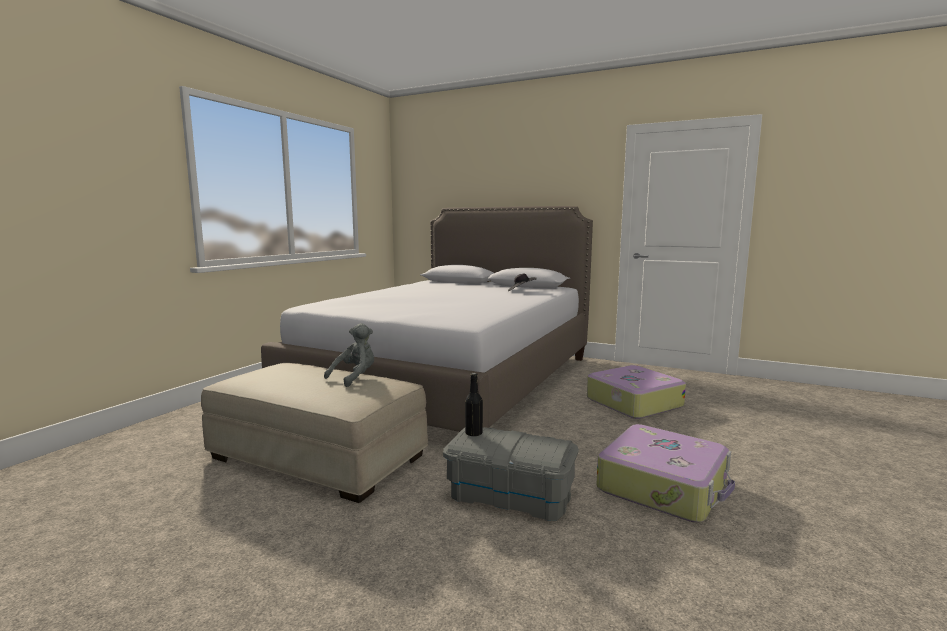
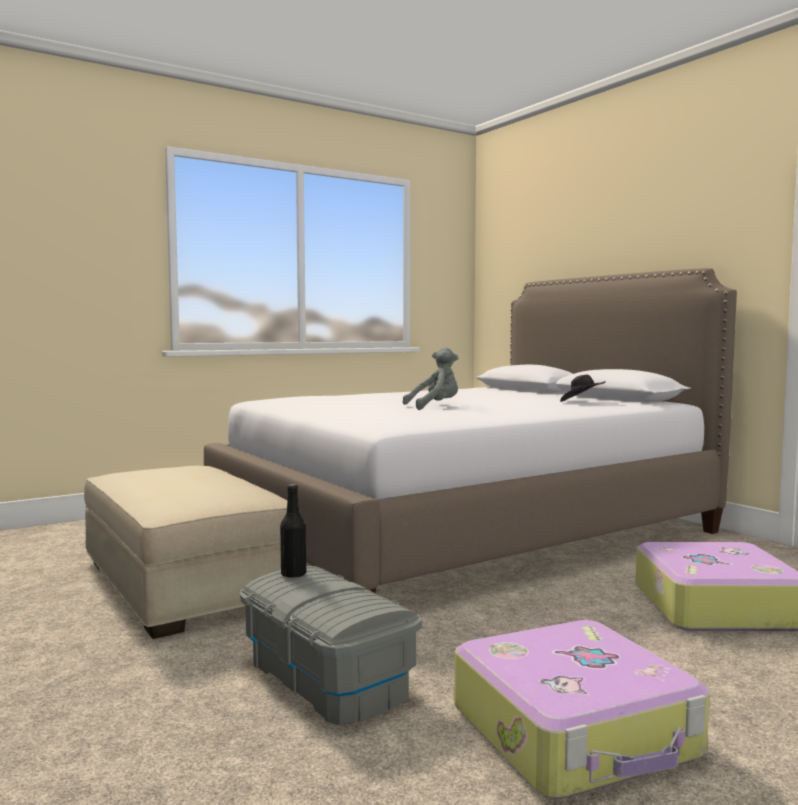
camera: 30 degrees right, 5 degrees down
grey plush toy [324,323,374,387] -> grey plush toy moved to [402,347,458,410]

